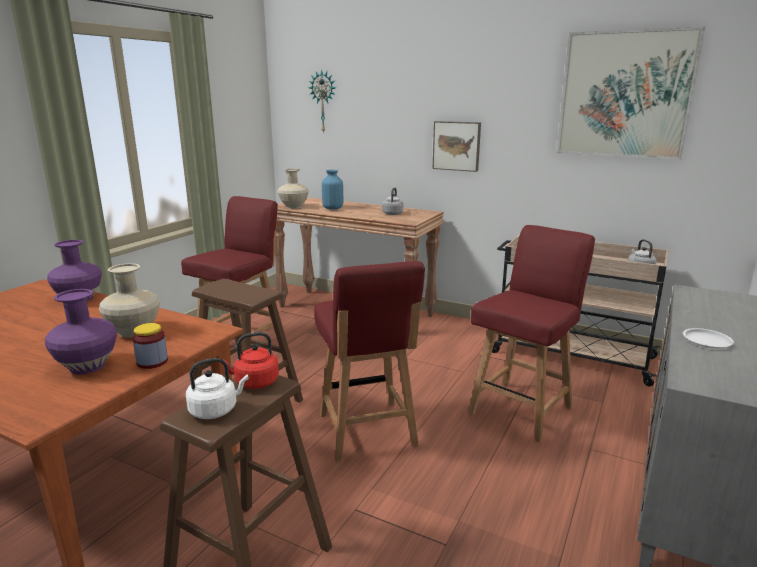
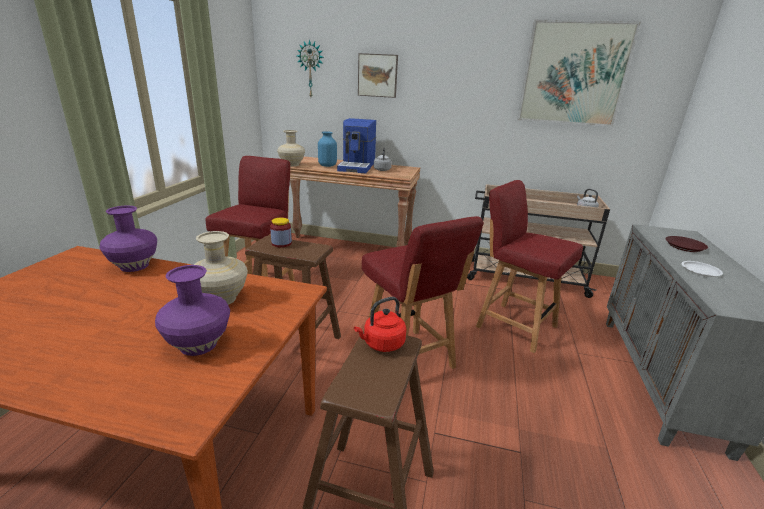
camera: 15 degrees left, 5 degrees up
jar [132,323,168,369] -> jar moved to [270,217,292,248]
white kettle [186,358,249,419] -> none
picture [433,121,481,172] -> picture moved to [358,53,398,98]
red chair [468,225,595,443] -> red chair turned 75 degrees counterclockwise [476,180,583,353]
none -> coffee machine [337,118,376,173]
none -> brown plate [665,236,708,252]

